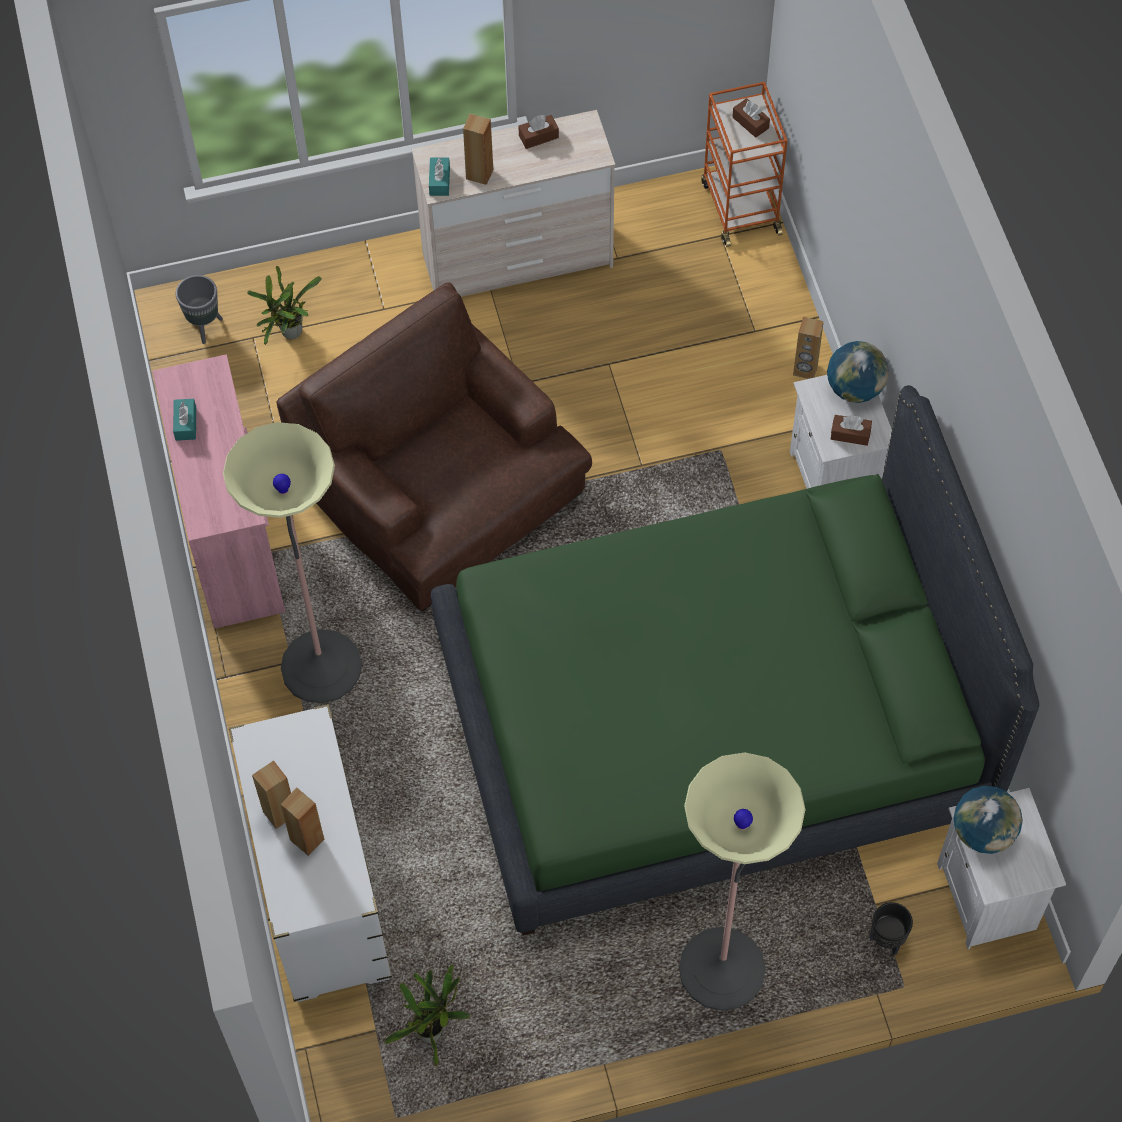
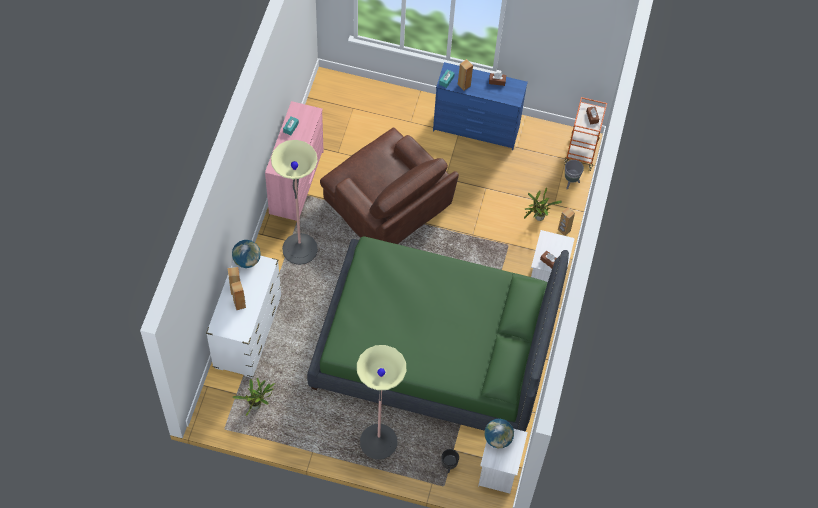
camera: 25 degrees right, 0 degrees up
grey planter [176,275,223,344] -> grey planter moved to [565,160,584,189]
potted plant [247,266,322,345] -> potted plant moved to [524,187,562,221]
brown armchair [276,282,592,612] -> brown armchair turned 150 degrees clockwise [320,127,459,244]
beige dresser [411,110,615,297] -> blue dresser [433,62,528,150]
globe [827,341,889,403] -> globe moved to [232,240,261,268]

